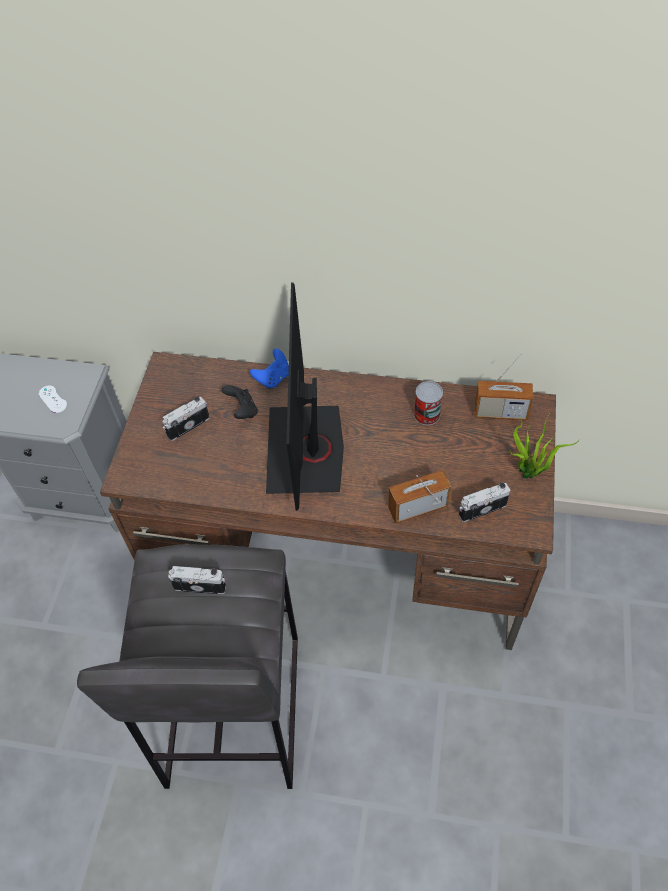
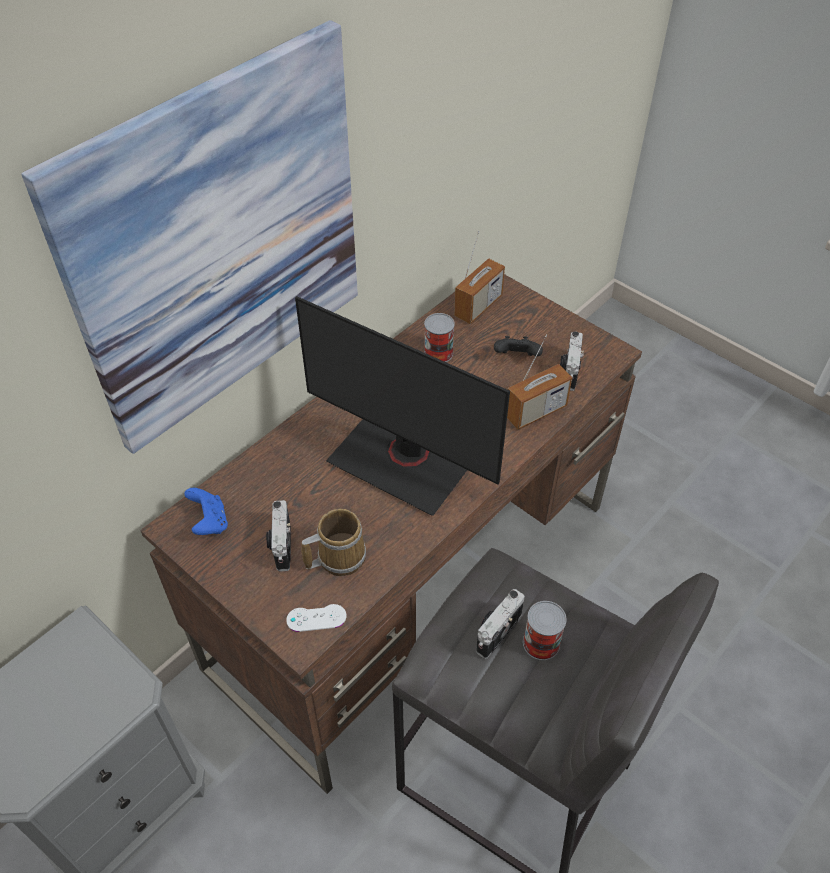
camera: 60 degrees left, 5 degrees down
white game controller [39,385,67,413] -> white game controller moved to [286,604,346,632]
black game controller [222,385,258,419] -> black game controller moved to [494,336,543,357]
blue game controller [250,348,289,389] -> blue game controller moved to [184,488,228,535]
radio [388,470,451,523] -> radio turned 135 degrees counterclockwise [507,335,572,430]
potted plant [509,412,580,479] -> none
none -> picture [21,20,358,454]
none -> mug [301,509,366,576]
none -> can [523,601,566,660]

